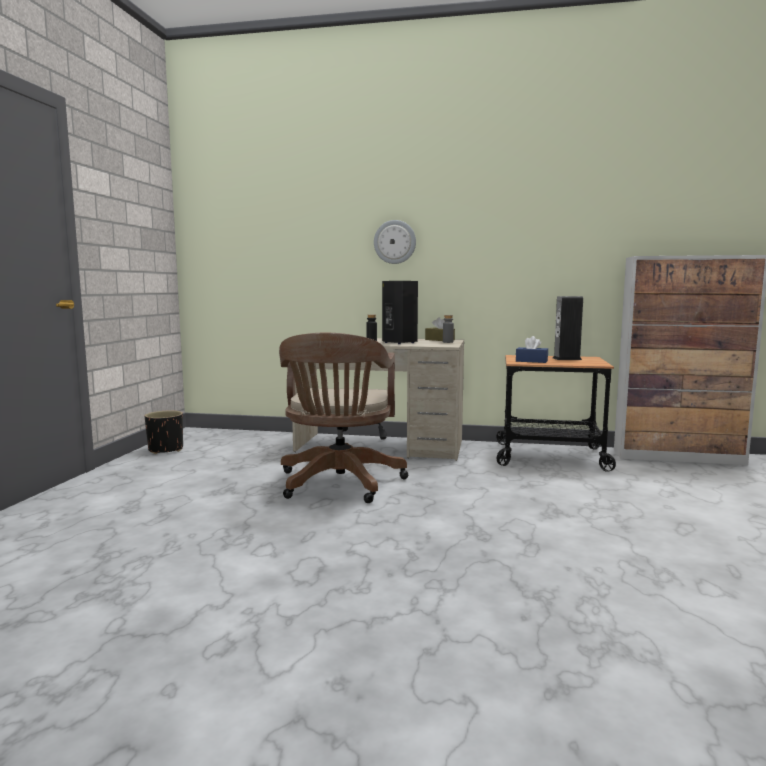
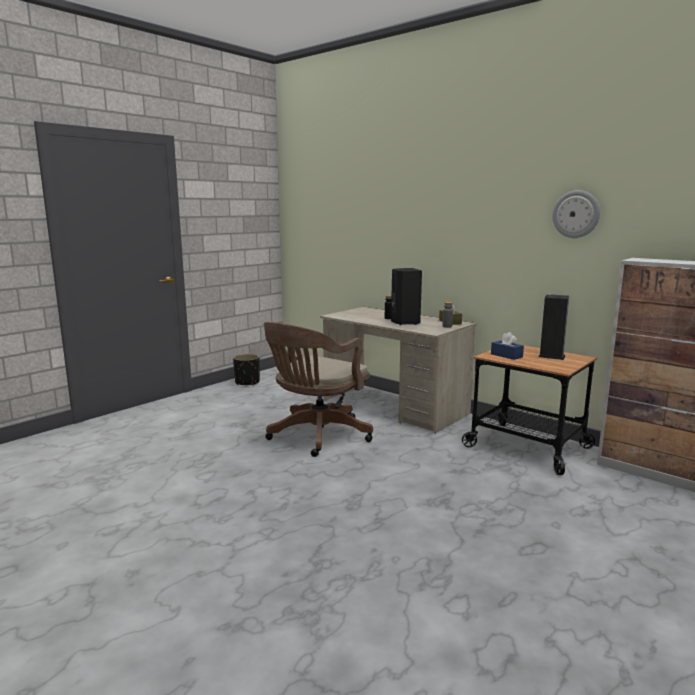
camera: 30 degrees right, 5 degrees up
wall clock [374,220,416,264] -> wall clock moved to [552,190,600,238]

